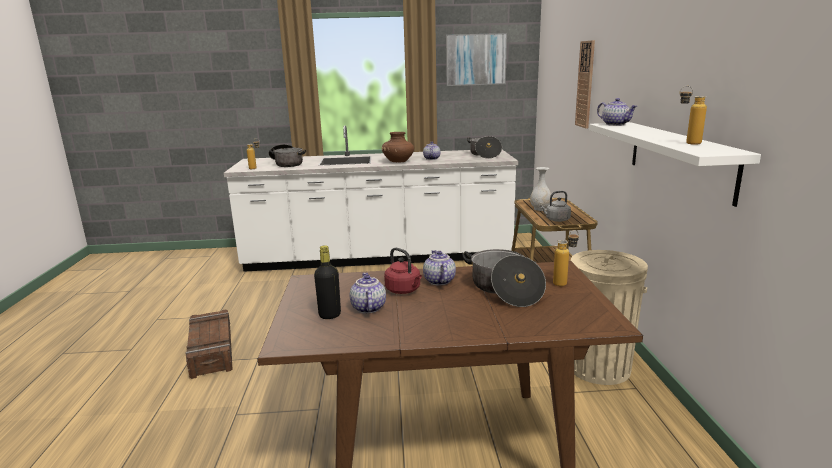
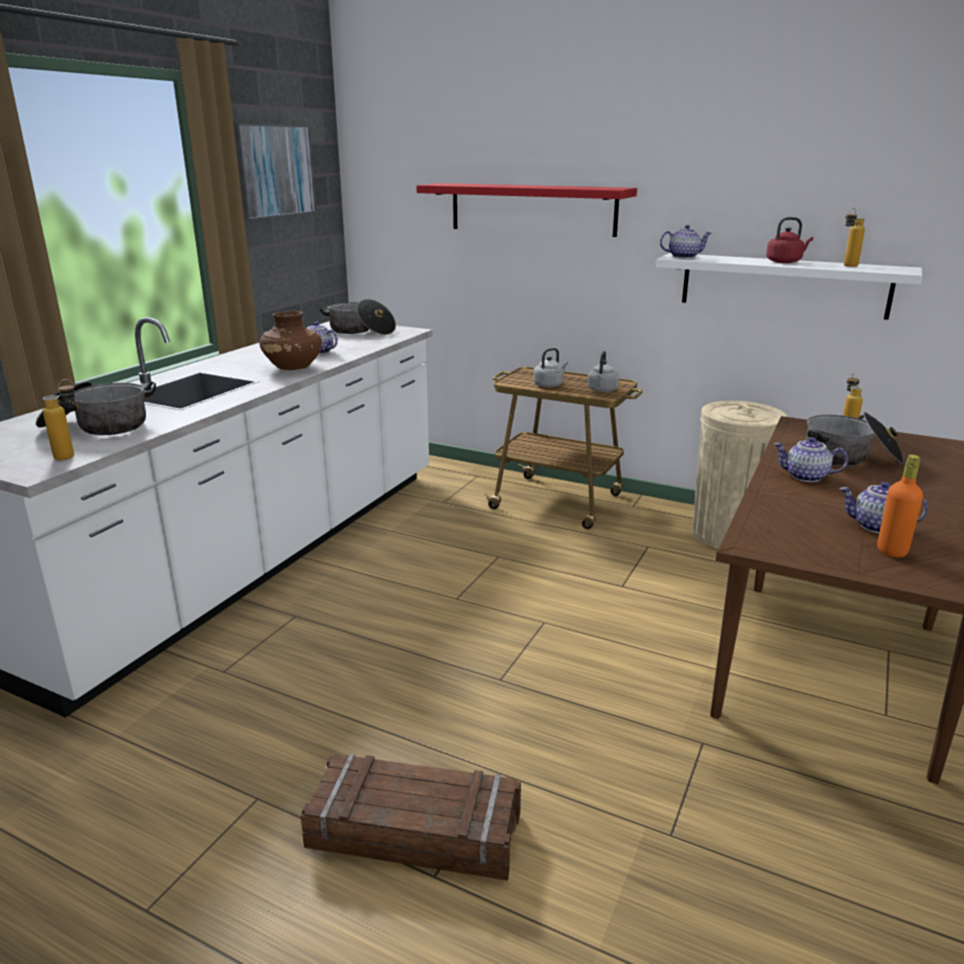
camera: 60 degrees left, 5 degrees up
black bottle [314,245,341,319] -> orange bottle [877,455,923,557]
red kettle [384,248,422,294] -> red kettle moved to [766,217,813,263]
white vase [530,167,551,211] -> grey kettle [533,348,568,388]
wall clock [575,40,595,129] -> red shelf [416,183,637,237]

